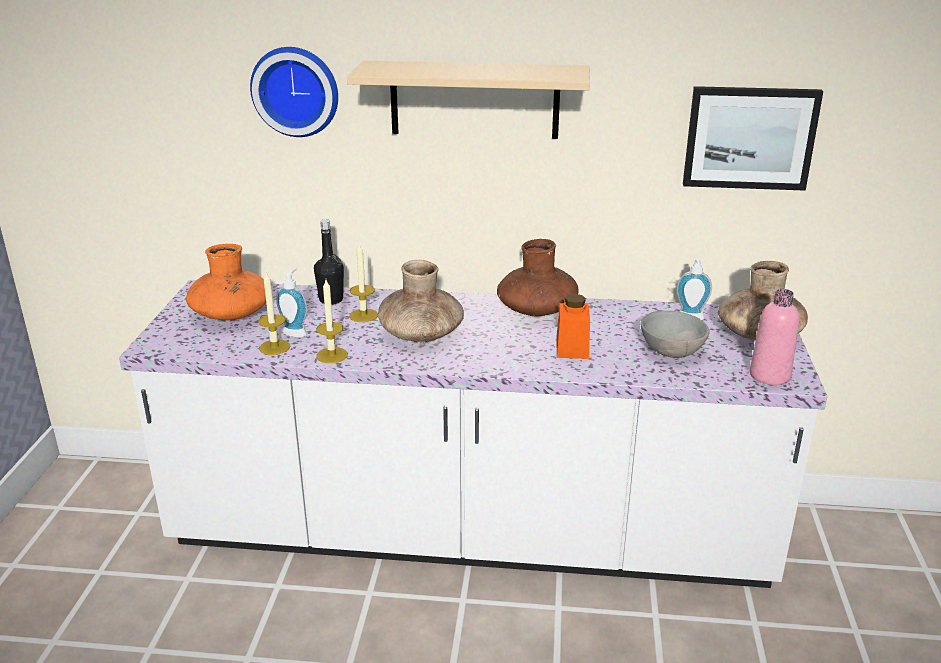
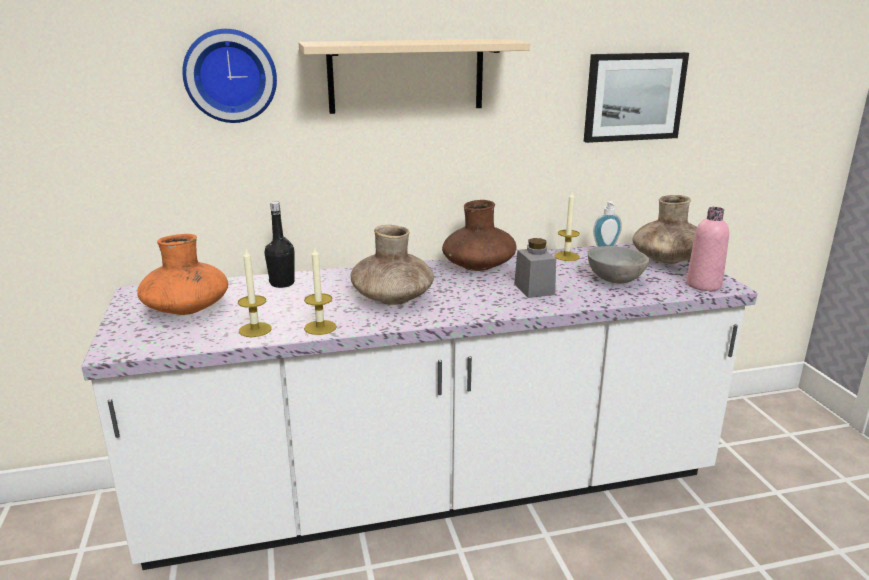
camera: 20 degrees left, 5 degrees down
soap dispenser [276,268,307,337] -> none
candle [349,243,378,322] -> candle moved to [554,192,580,261]
orange jar [556,294,590,359] -> grey jar [514,238,556,298]

